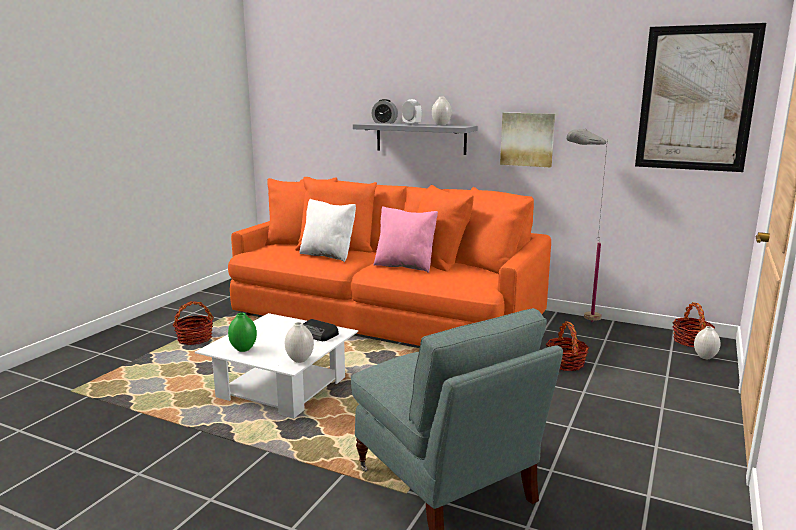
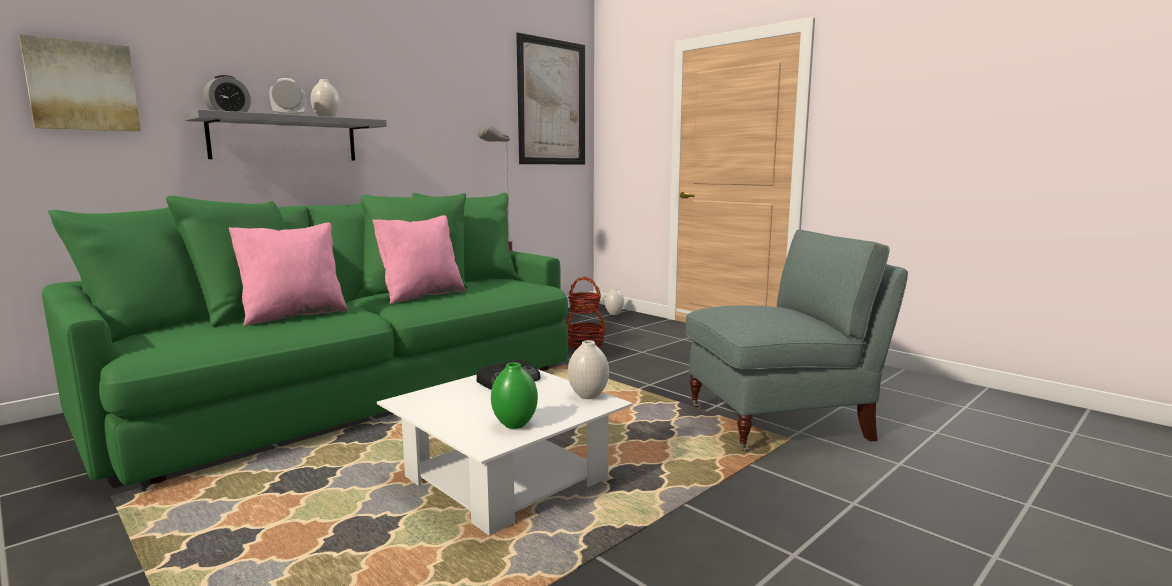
camera: 70 degrees left, 5 degrees down
basket [173,301,214,345] -> none
orange sofa [228,177,551,346] -> green sofa [42,193,568,486]
white pillow [299,199,356,262] -> pink pillow [229,223,348,326]
picture [500,113,555,167] -> picture moved to [19,34,141,132]

